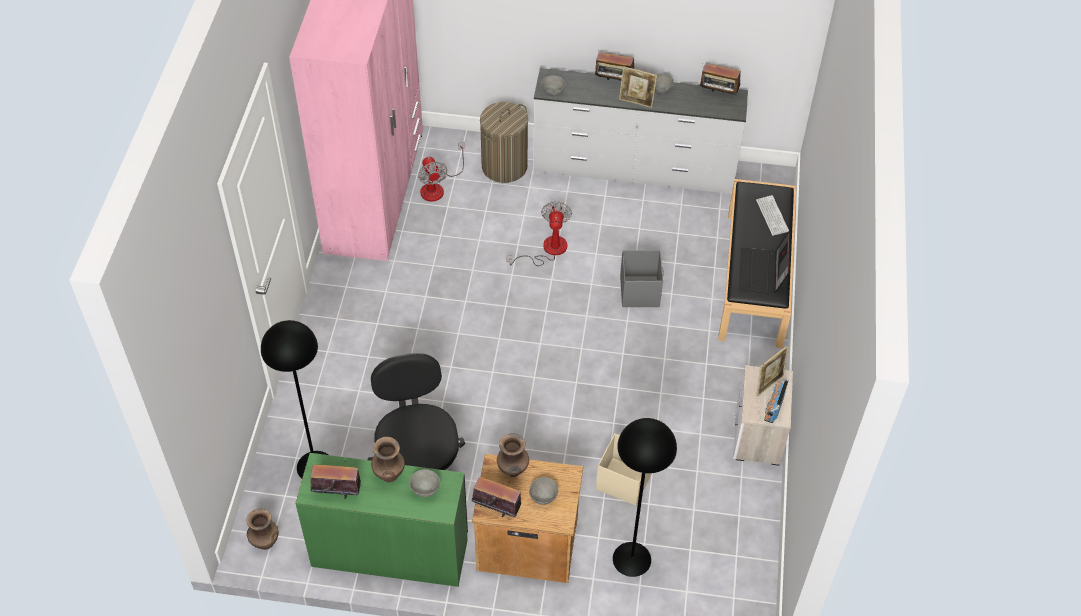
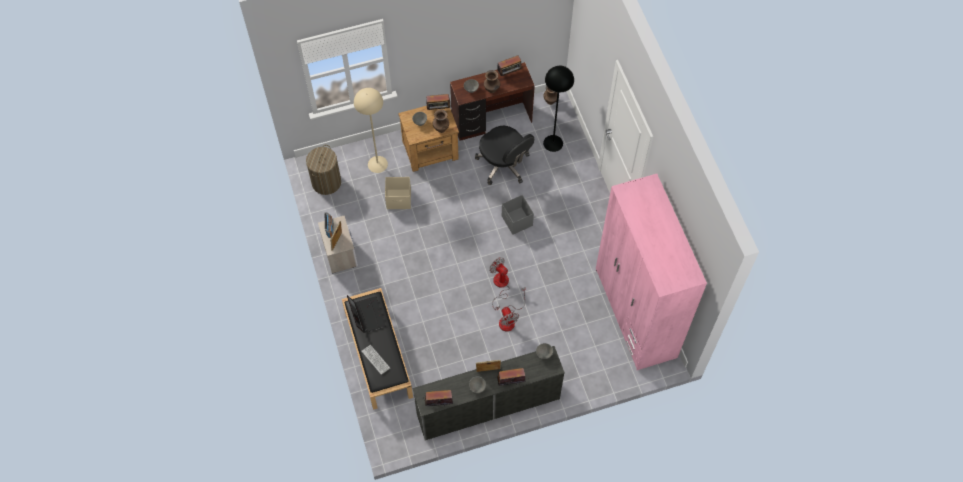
camera: 155 degrees right, 10 degrees up
green desk [295,453,468,587] -> brown desk [450,62,535,141]
fan [418,142,464,202] -> fan moved to [489,257,510,310]
laundry basket [480,102,528,183] -> laundry basket moved to [306,145,341,195]
black floor lamp [613,418,677,577] -> beige floor lamp [354,88,388,173]
grey storage box [620,250,664,307] -> grey storage box moved to [502,195,534,235]

